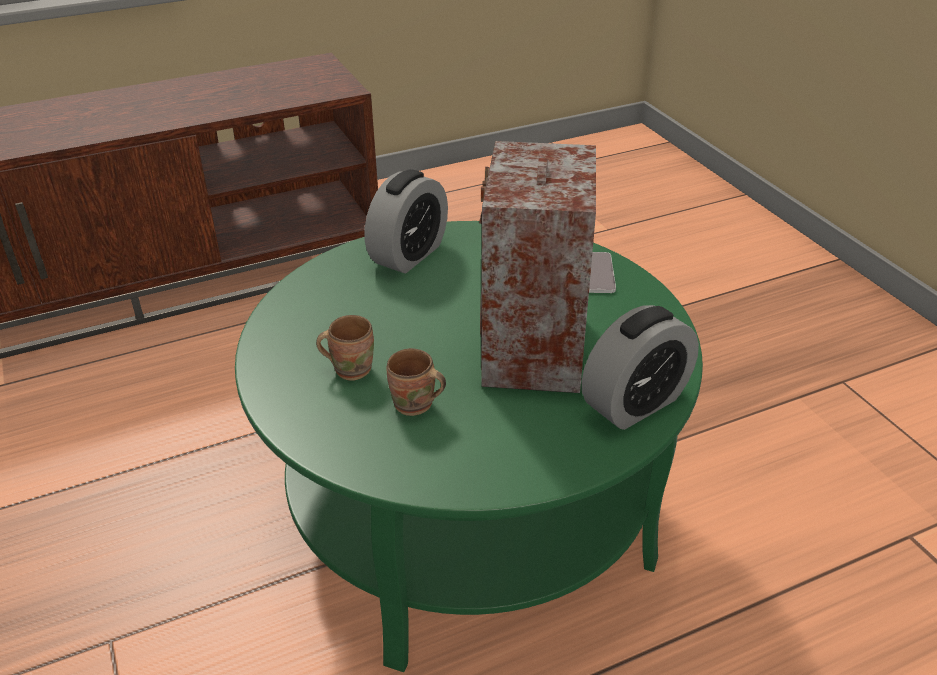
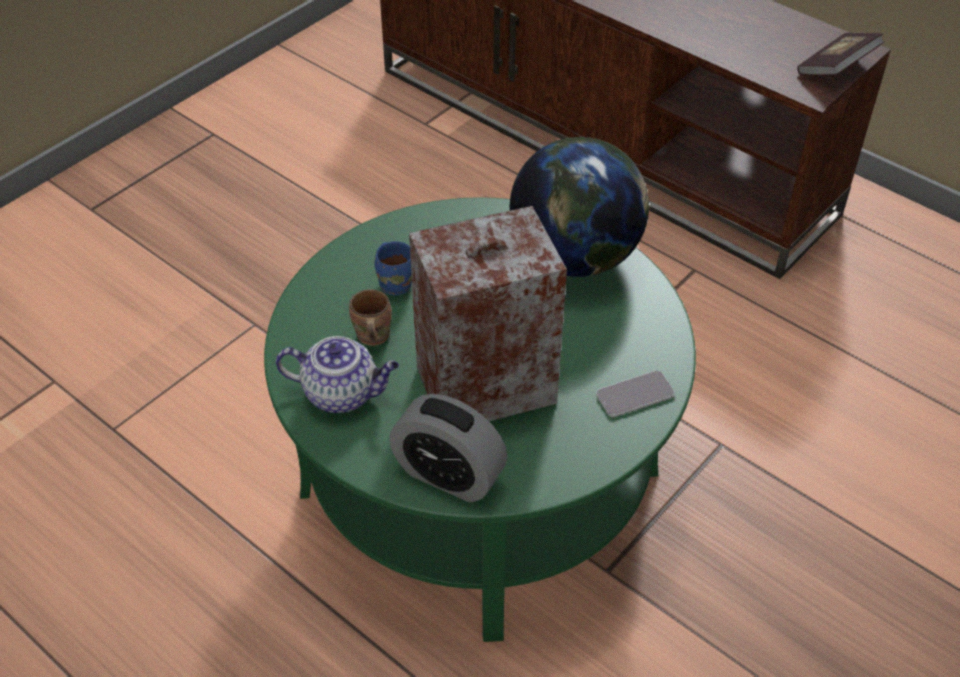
camera: 65 degrees right, 10 degrees up
brown mug [316,315,374,381] -> blue mug [375,241,412,295]
alarm clock [365,169,448,273] -> globe [510,137,649,277]
none -> teapot [276,336,399,413]
none -> book [797,33,884,76]

